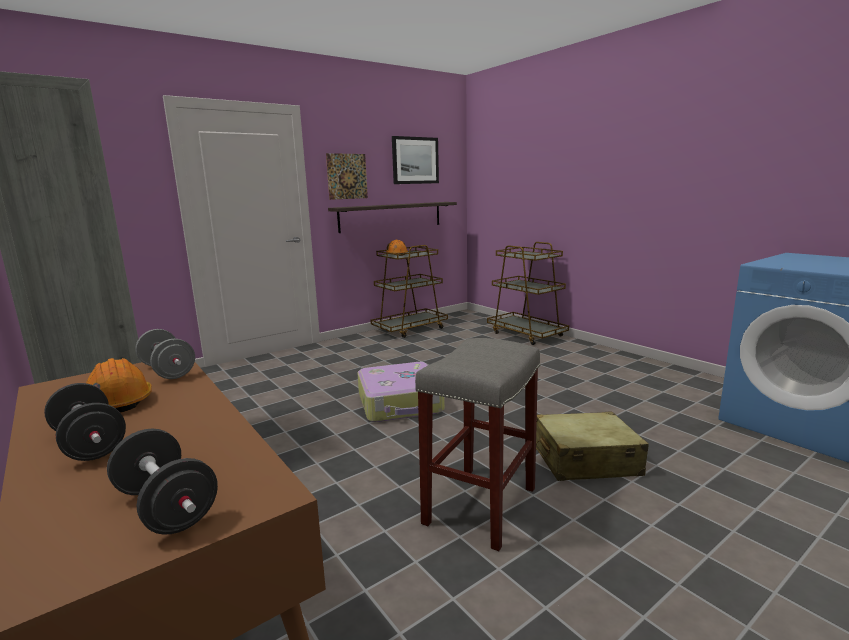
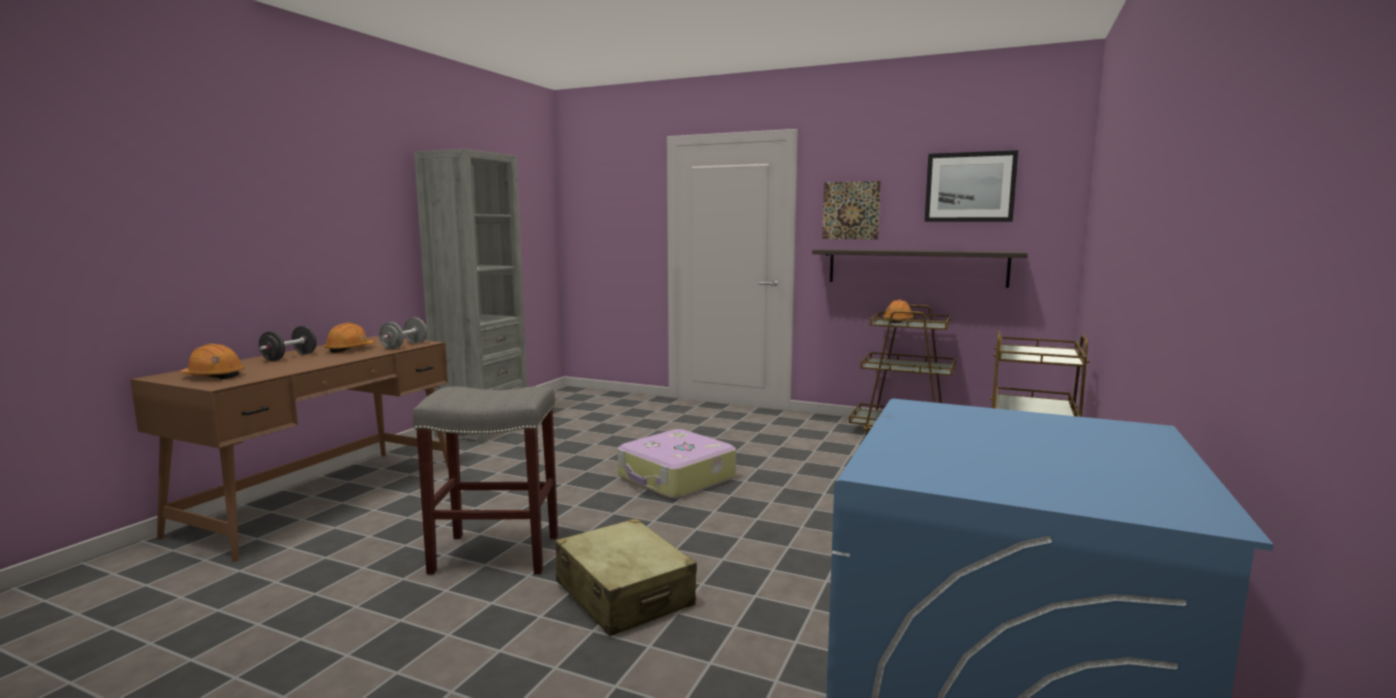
camera: 60 degrees right, 5 degrees down
black dumbbell [107,429,218,535] -> orange hard hat [180,344,245,379]

